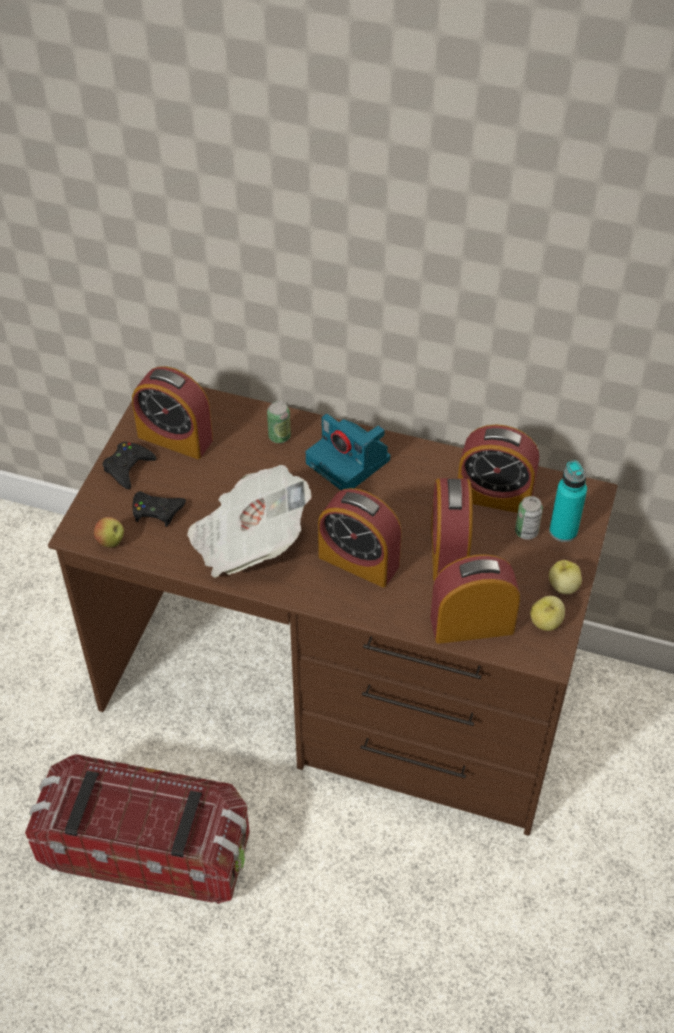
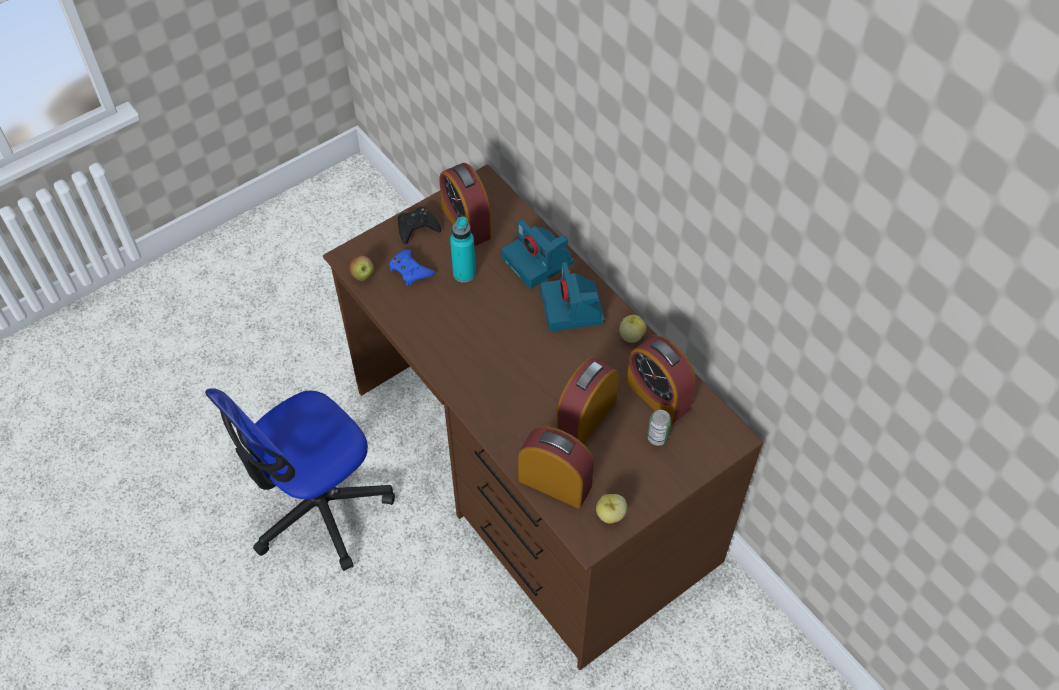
camera: 35 degrees right, 5 degrees up
storage box [25,754,250,904] -> office chair [205,388,395,571]
black game controller [133,491,186,527] -> blue game controller [389,249,435,286]
newspaper [187,465,312,578] -> none
can [267,401,291,443] -> camera [502,220,573,289]
alarm clock [318,488,402,587] -> none
turquoise bottle [549,460,587,542] -> turquoise bottle moved to [450,217,476,283]
apple [549,560,582,594] -> apple moved to [619,315,647,343]

